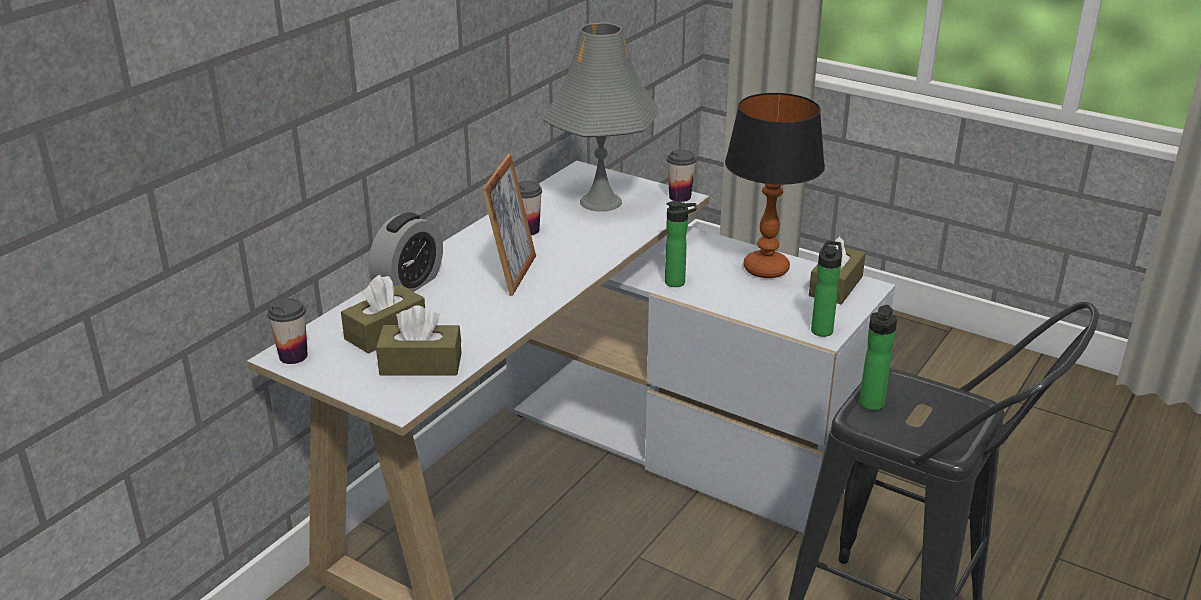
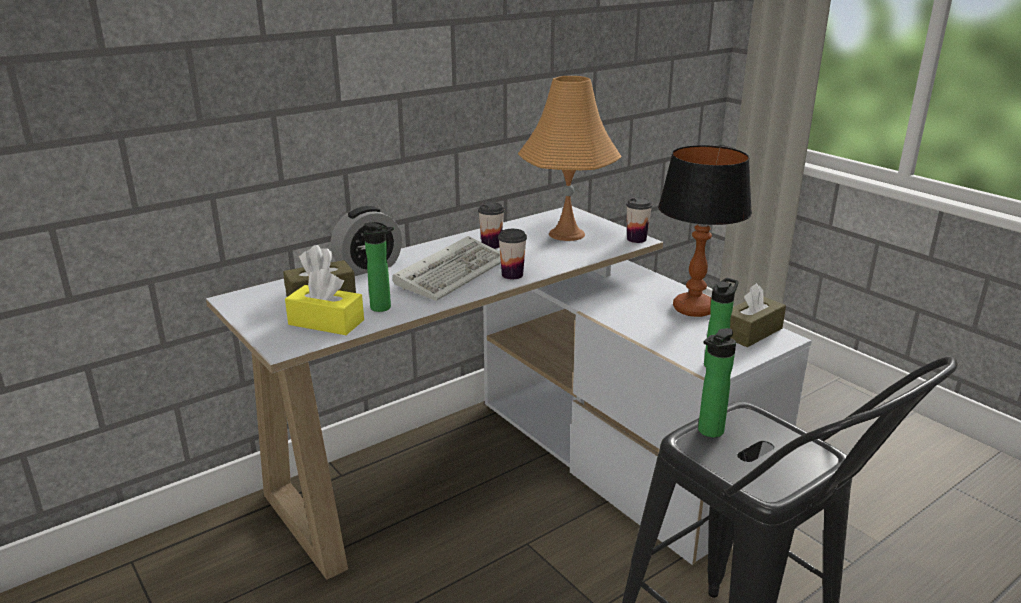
camera: 20 degrees right, 5 degrees down
cup [267,298,308,364] -> cup moved to [498,229,527,279]
brown tissue box [376,306,462,376] -> yellow tissue box [285,269,364,335]
picture frame [482,154,536,296] -> keyboard [393,236,501,301]
grey table lamp [542,22,659,212] -> orange table lamp [518,76,622,241]
bottle [665,201,696,287] -> bottle moved to [364,223,394,312]

